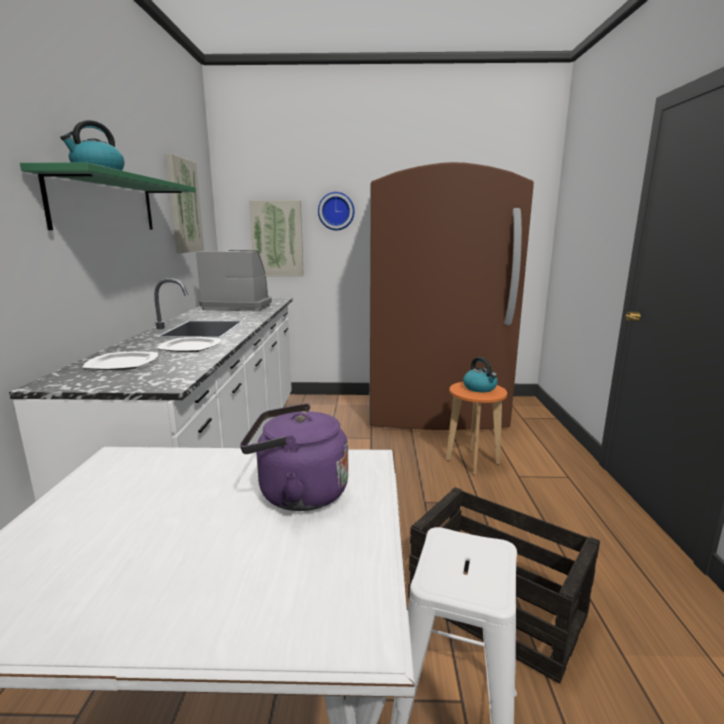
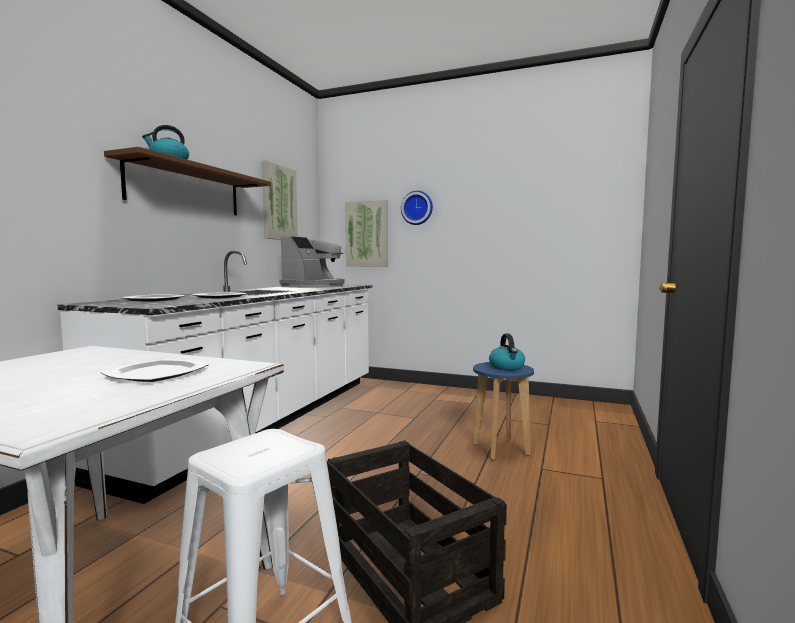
camera: 20 degrees right, 10 degrees down
green shelf [20,162,196,230] -> brown shelf [104,147,271,215]
coffee machine [196,250,272,311] -> coffee machine turned 90 degrees clockwise [280,236,345,288]
purple kettle [240,403,348,511] -> plate [100,359,209,382]
brown fridge [369,162,534,430] -> none
orange stool [446,382,507,475] -> blue stool [473,362,534,460]

